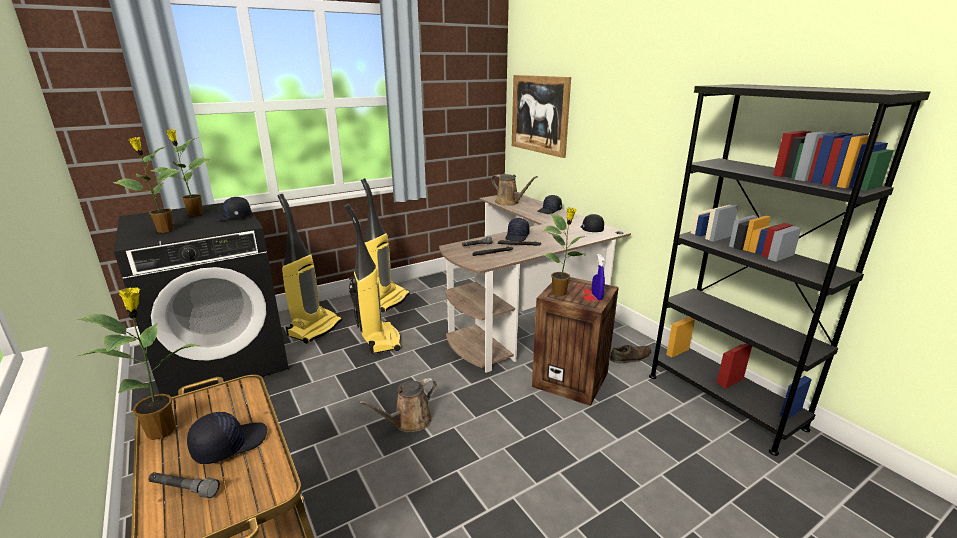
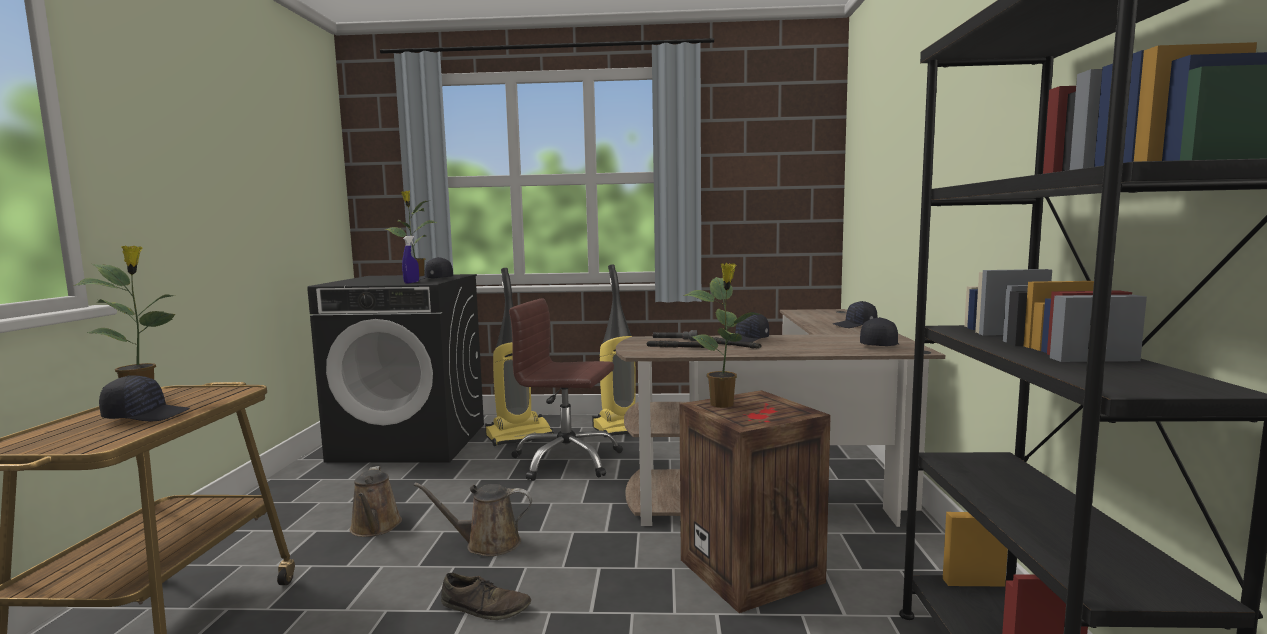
camera: 35 degrees right, 15 degrees down
potted plant [113,137,182,233] -> none
grey flashlight [148,472,220,498] -> none
vacuum cleaner [344,204,401,354] -> brown office chair [509,298,623,481]
brown watering can [492,174,538,206] -> brown watering can moved to [350,466,402,537]
picture [512,75,571,158] -> none
blue spray bottle [592,254,605,300] -> blue spray bottle moved to [402,236,419,283]
brown shoe [610,345,651,363] -> brown shoe moved to [441,573,531,620]

